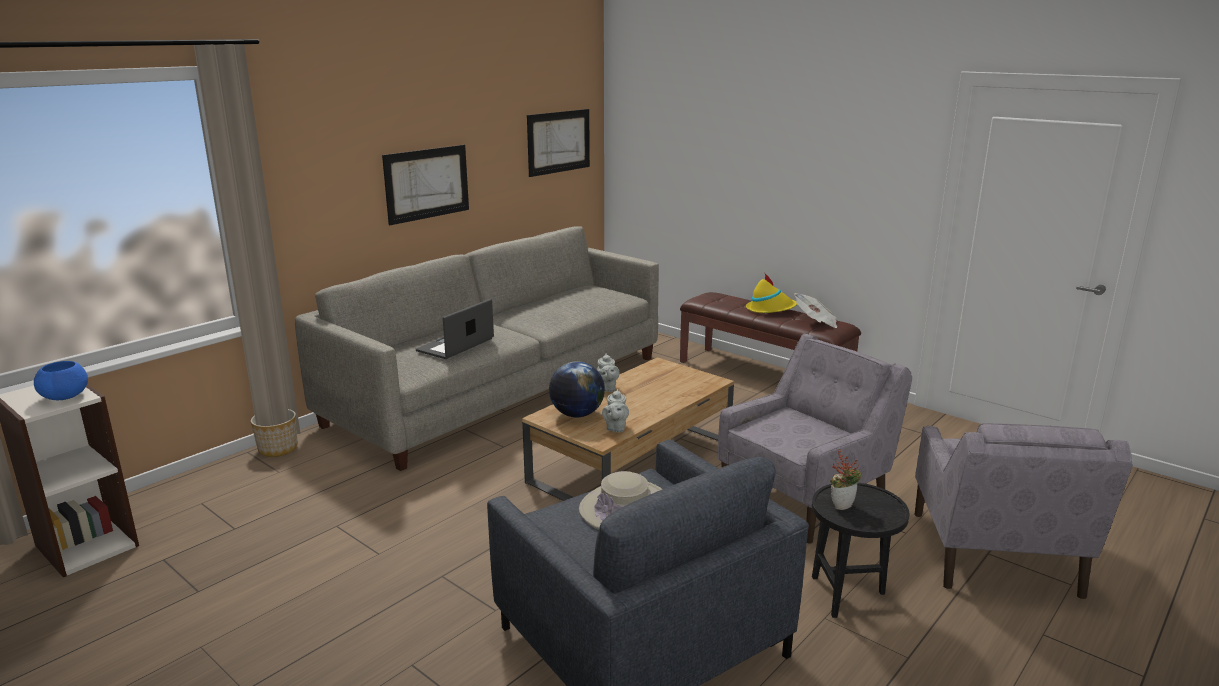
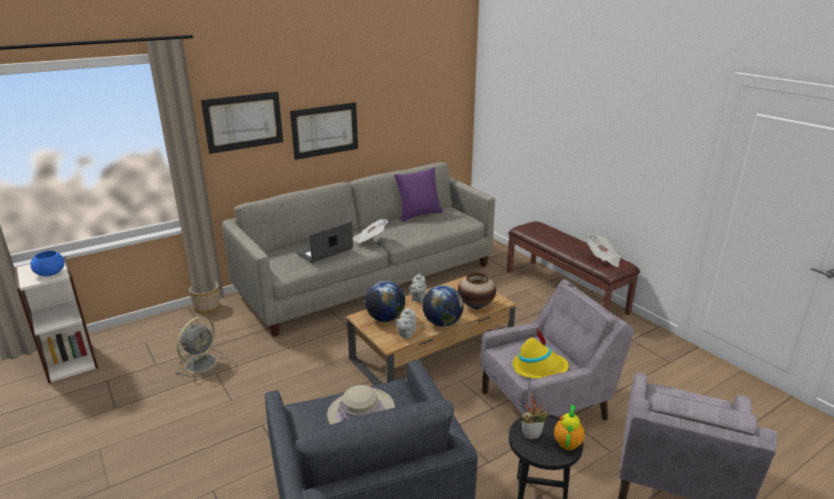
camera: 15 degrees right, 5 degrees up
picture [527,109,590,177] -> picture moved to [201,91,283,154]
yellow hat [746,272,797,313] -> yellow hat moved to [512,328,569,379]
none -> grey fan [176,316,225,377]
none -> newspaper [353,219,388,244]
none -> purple pillow [394,167,443,222]
none -> globe [422,285,464,326]
none -> vase [458,273,496,309]
none -> teapot [554,405,585,450]

